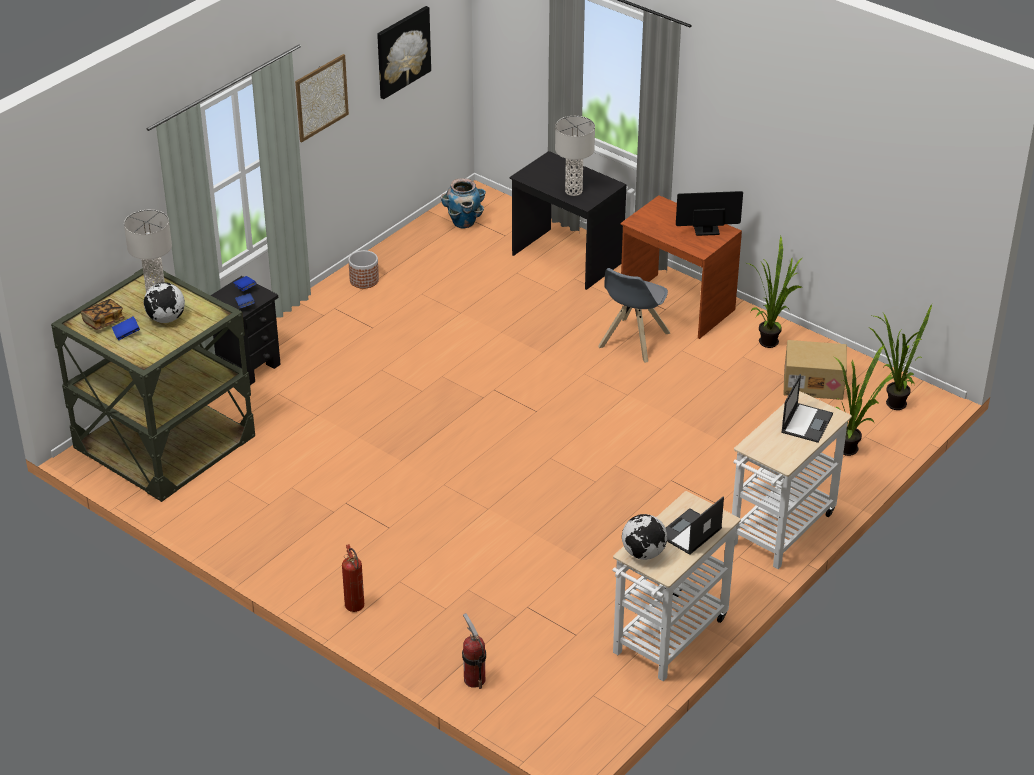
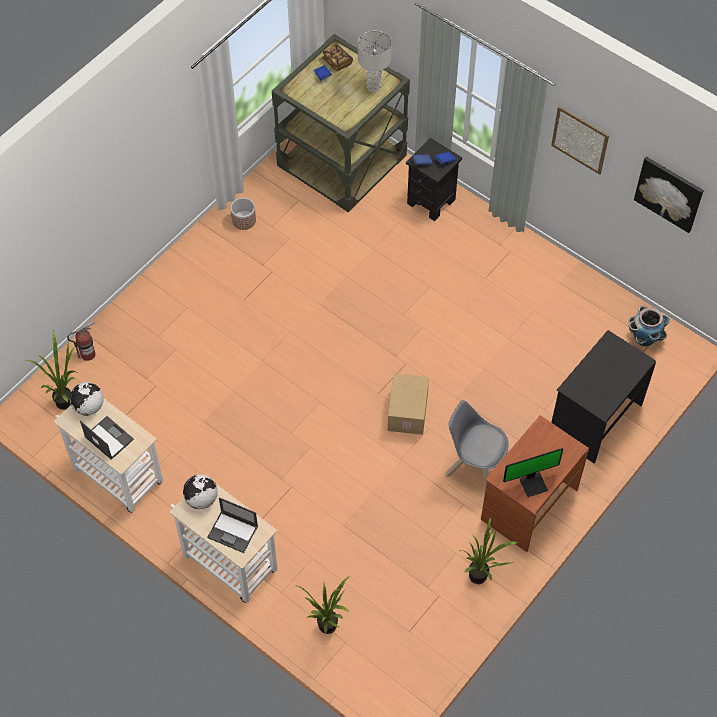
camera: 90 degrees right, 20 degrees up
globe [144,282,185,323] -> globe moved to [183,474,218,509]
fire extinguisher [342,544,364,612] -> none
planter [348,250,379,289] -> planter moved to [231,198,256,230]
white table lamp [555,116,595,196] -> none
monitor [676,191,743,236] -> monitor turned 75 degrees clockwise [503,448,563,497]
cardboard box [783,340,847,400] -> cardboard box moved to [388,373,429,435]
potted plant [869,304,932,410] -> potted plant moved to [26,329,76,410]

